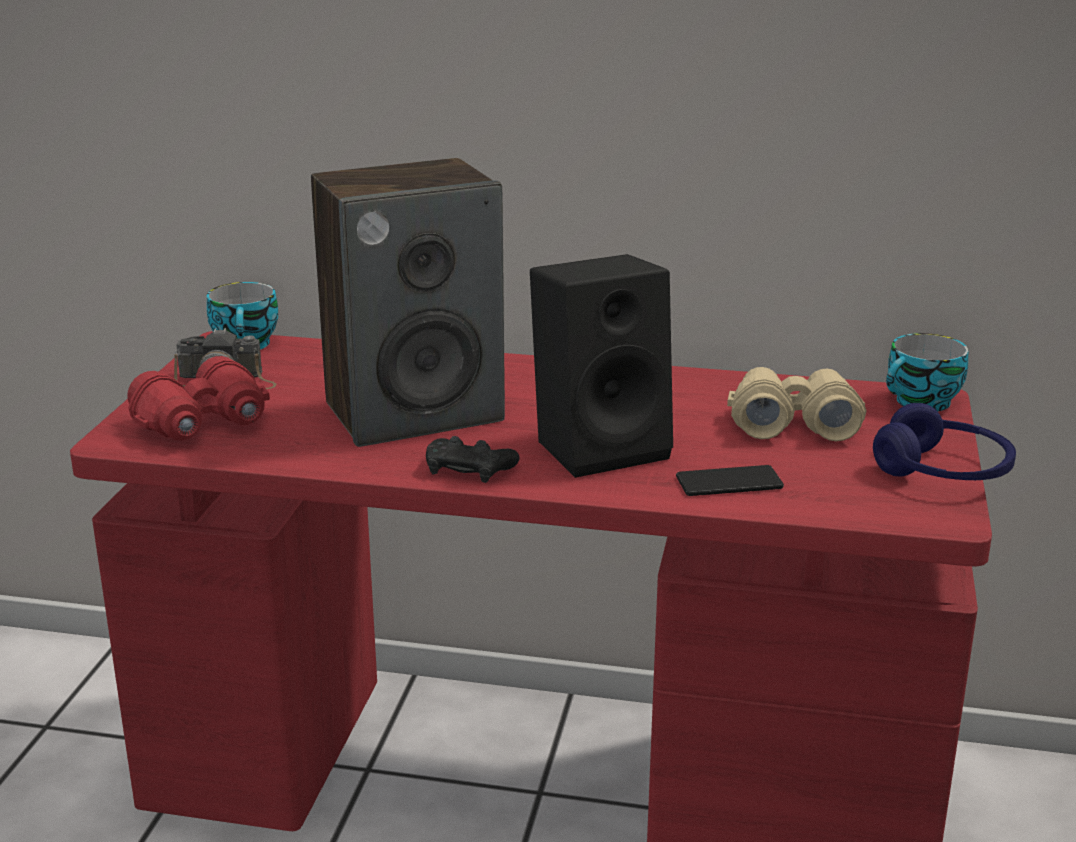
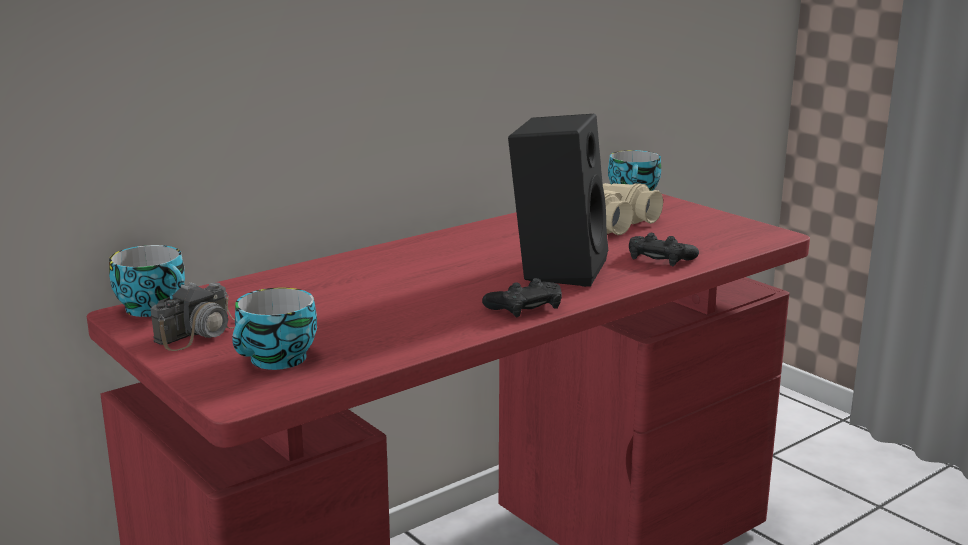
camera: 50 degrees left, 5 degrees down
red binoculars [127,356,270,441] -> cup [232,288,317,370]
speaker [311,158,505,447] -> none
phone [676,465,784,496] -> black game controller [629,233,699,266]
blue headphones [873,403,1016,480] -> none

